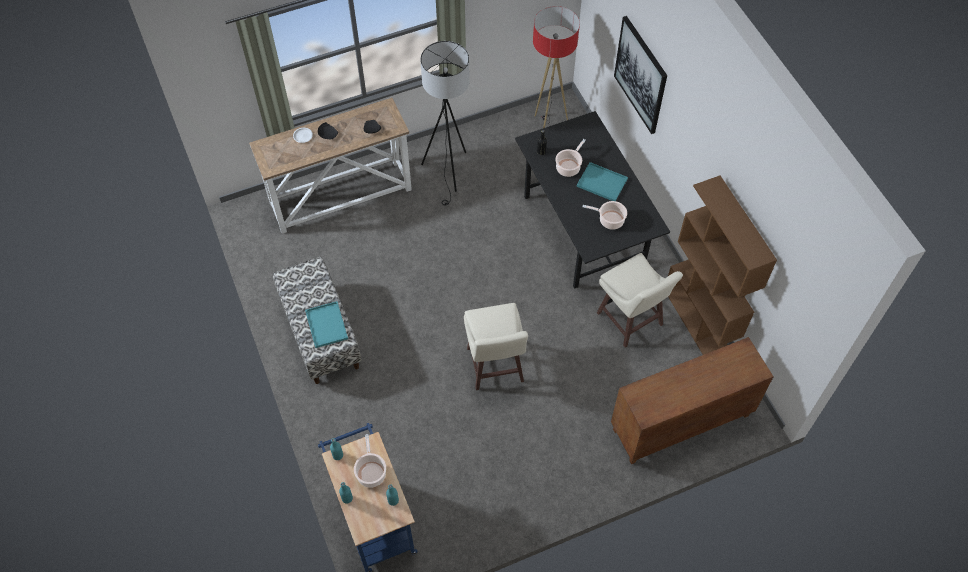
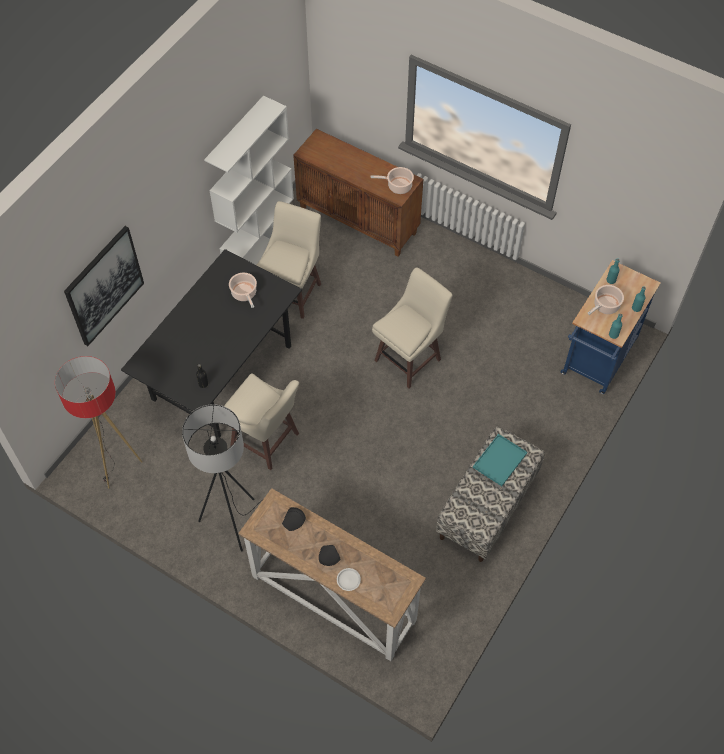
camera: 125 degrees left, 0 degrees up
cooking pot [555,139,586,177] -> cooking pot moved to [371,167,414,194]
turquoise tray [577,162,628,201] -> none
brown bookcase [668,176,777,355] -> white bookcase [204,95,294,265]
none -> beige stool [224,373,299,470]

